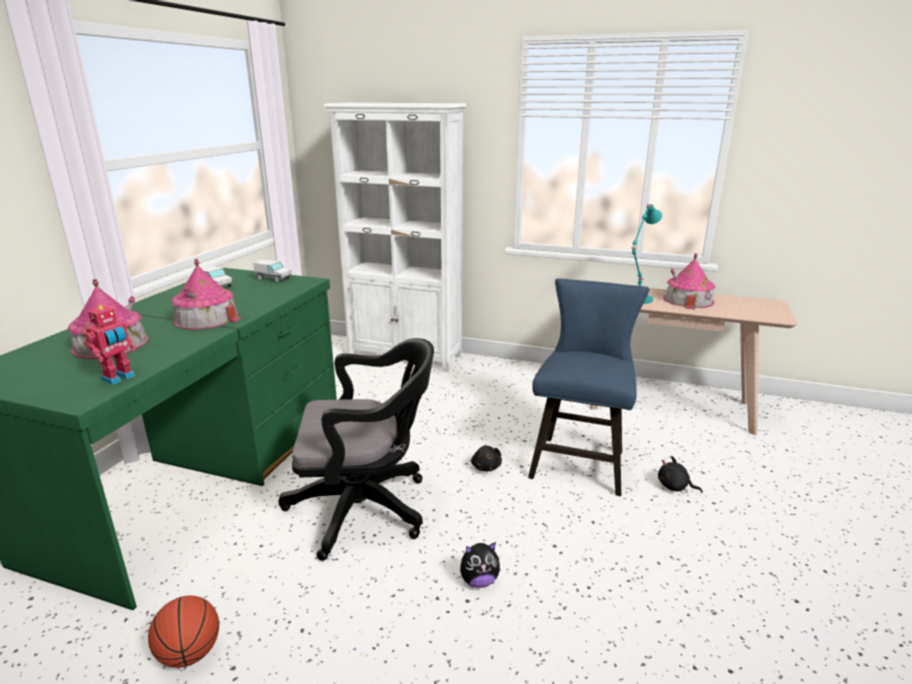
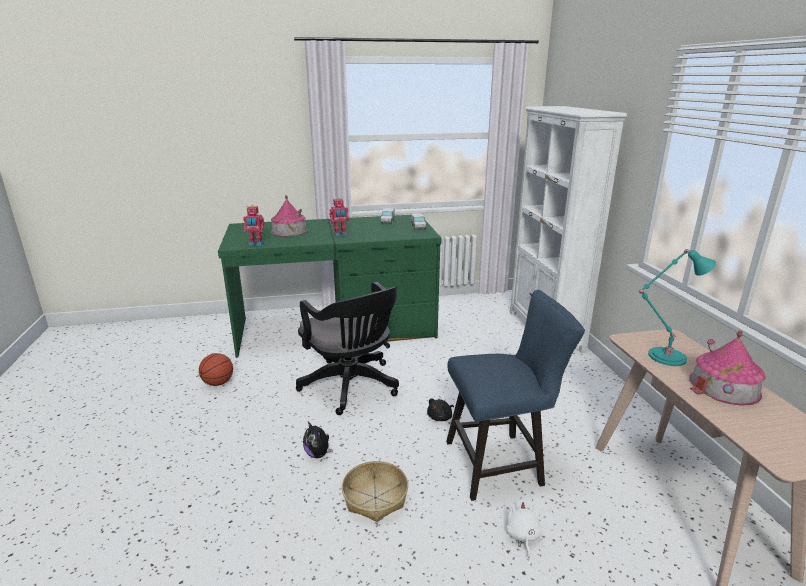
camera: 60 degrees right, 0 degrees up
toy house [172,259,242,330] -> toy robot [329,198,349,236]
black plush toy [658,456,703,493] -> white plush toy [506,502,542,558]
none -> basket [342,461,408,522]

